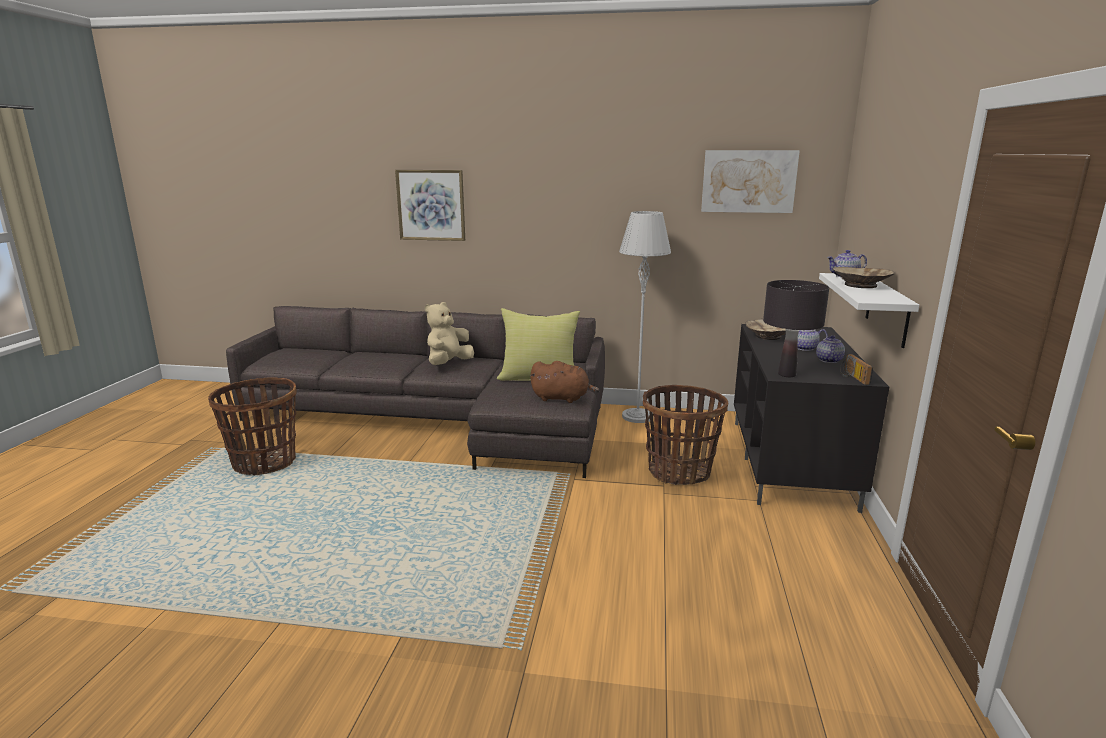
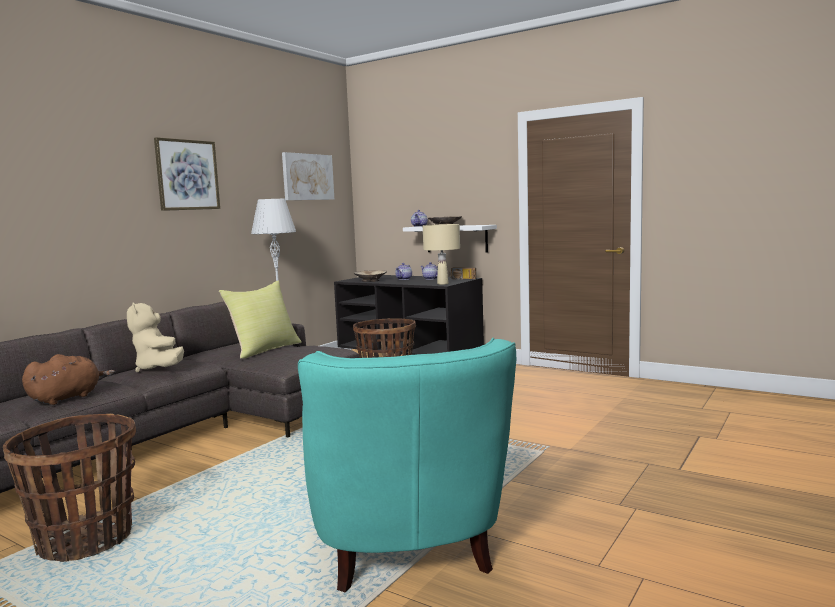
camera: 65 degrees left, 10 degrees down
picture [395,170,465,241] -> picture moved to [154,137,220,211]
brown plush toy [529,361,600,403] -> brown plush toy moved to [22,354,115,405]
black table lamp [763,280,829,377] -> beige table lamp [423,224,460,285]
none -> turquoise armchair [298,338,516,592]

